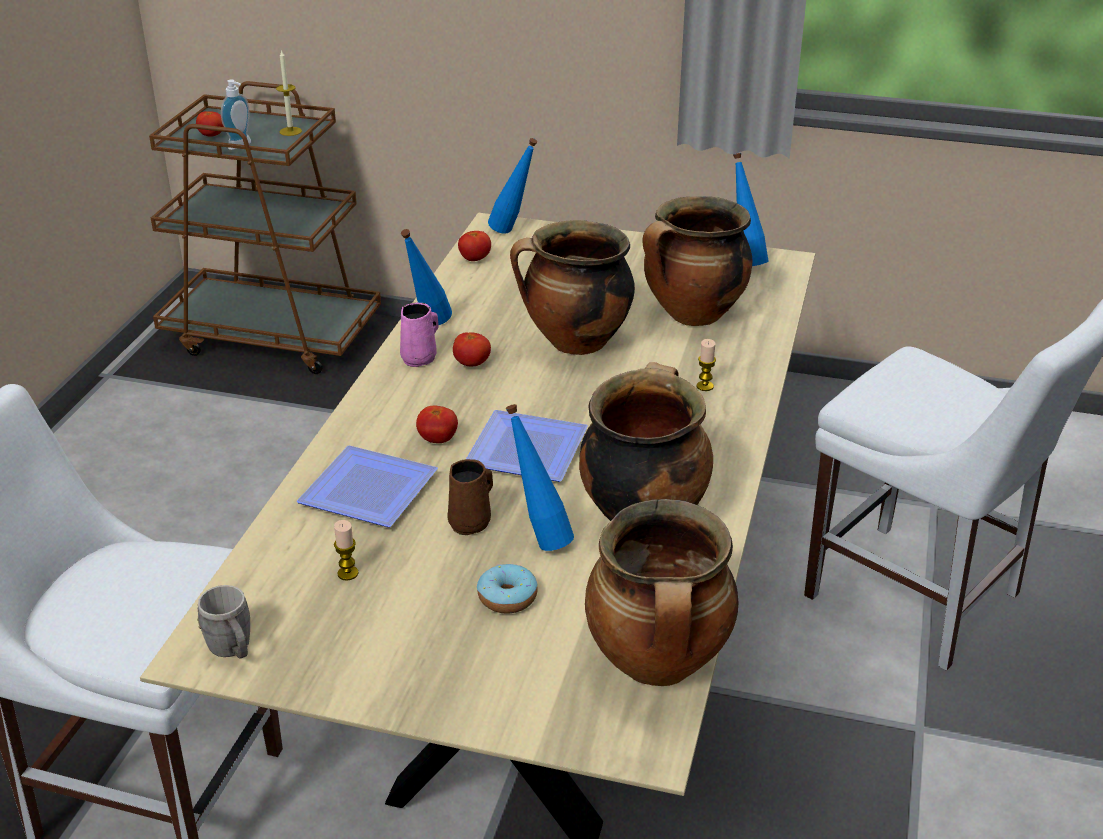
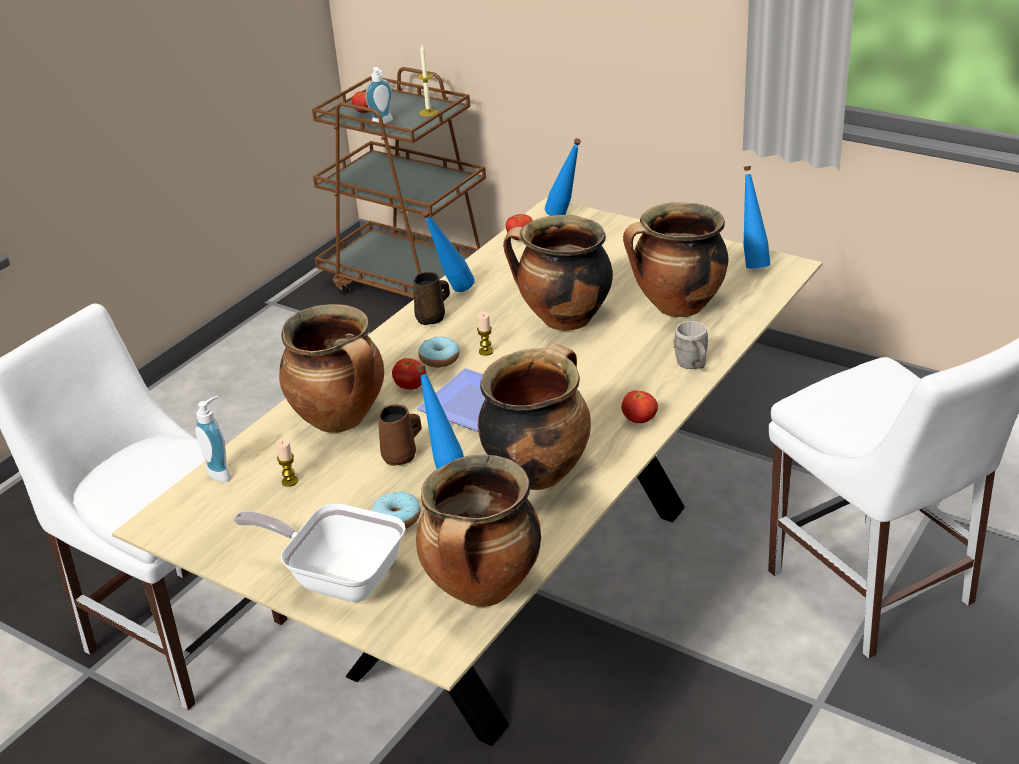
camera: 20 degrees right, 0 degrees up
grey mug [197,585,250,659] -> grey mug moved to [673,321,708,369]
plate [297,445,438,527] -> cooking pot [279,304,384,433]
pink mug [400,303,439,367] -> brown mug [413,272,450,325]
tomato [453,333,491,366] -> tomato moved to [621,390,658,423]
candle [697,339,716,391] -> candle moved to [477,312,493,356]
none -> soap dispenser [195,396,231,482]
none -> frying pan [234,503,406,602]
none -> donut [419,336,460,367]

